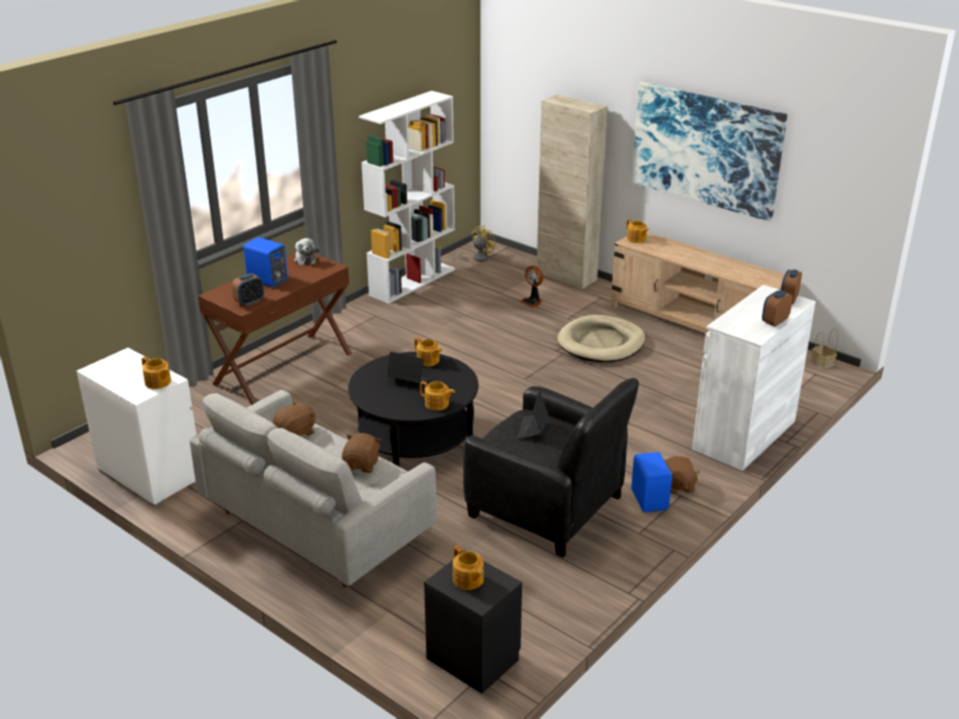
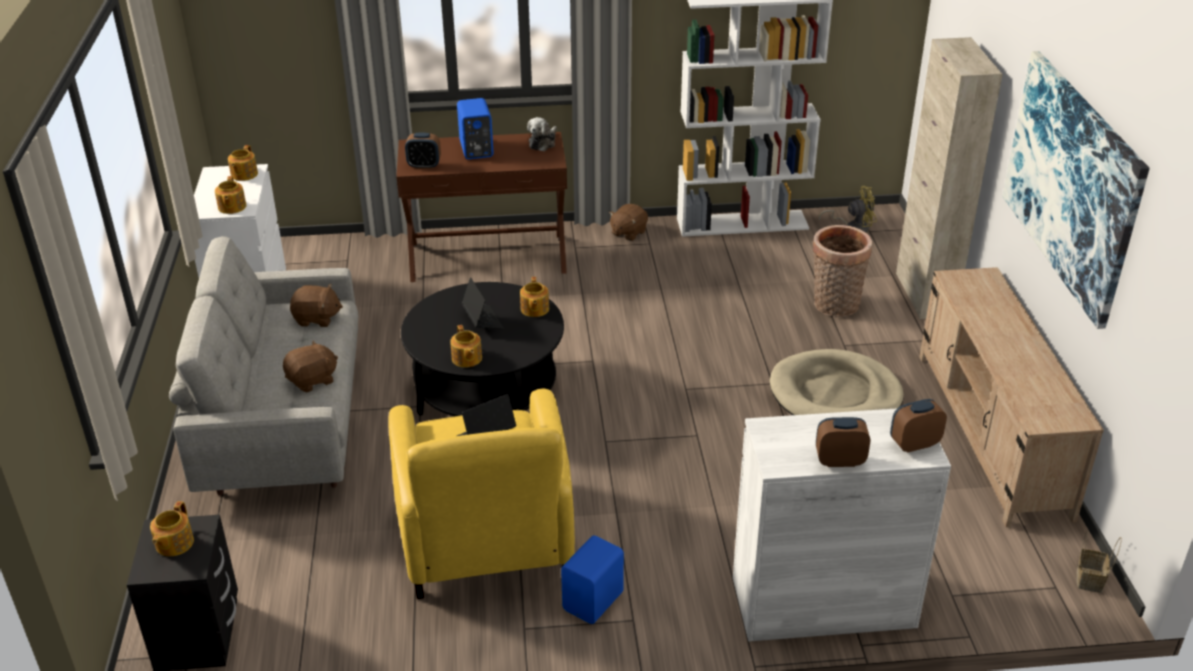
camera: 45 degrees right, 5 degrees up
black armchair [463,378,639,557] -> yellow armchair [388,389,575,599]
fan [520,265,543,308] -> basket [813,225,872,317]
teapot [626,219,649,243] -> teapot moved to [228,145,258,181]
brown plush toy [665,456,700,494] -> brown plush toy moved to [609,204,648,241]

